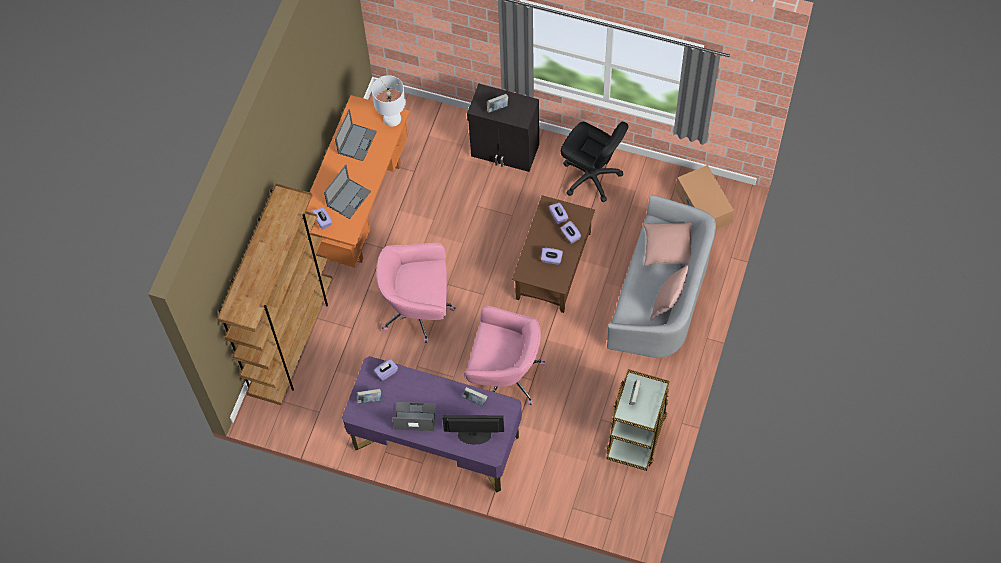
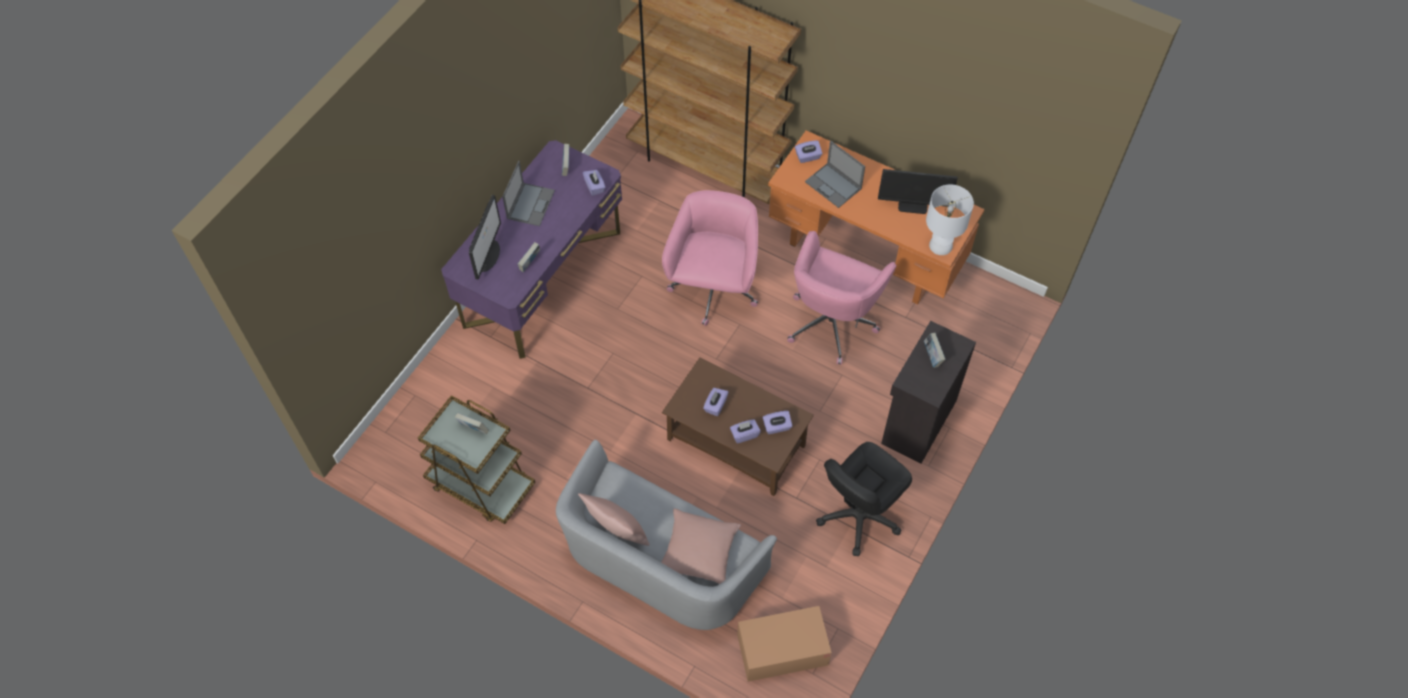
camera: 100 degrees right, 5 degrees down
laptop [335,109,377,161] -> monitor [878,169,958,214]
pink office chair [464,306,545,405] -> pink office chair moved to [787,231,896,365]

